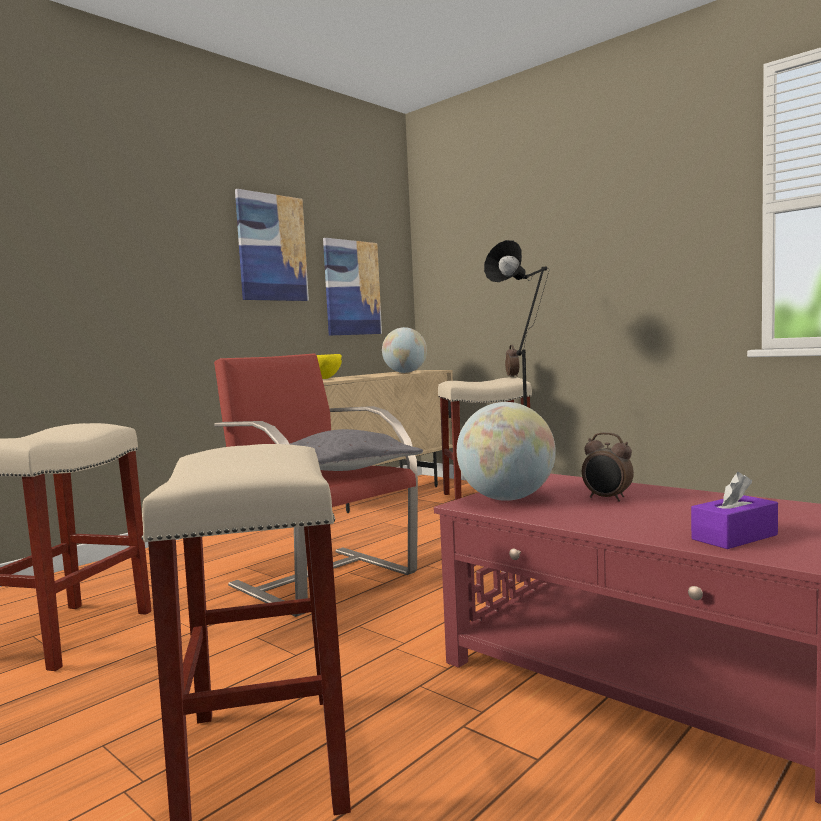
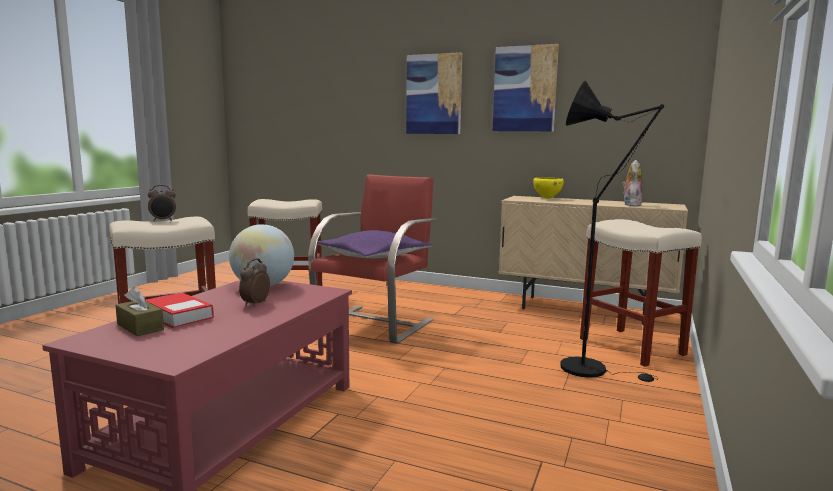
camera: 70 degrees right, 5 degrees up
grey pillow [290,429,423,471] -> purple pillow [317,230,432,258]
picture [323,238,382,336] -> picture moved to [406,52,462,134]
globe [382,327,427,373] -> plush toy [622,160,642,206]
alarm clock [505,345,519,377] -> alarm clock moved to [148,185,176,221]
purple tissue box [691,472,778,549] -> brown tissue box [115,287,164,336]
none -> book [145,293,214,328]

